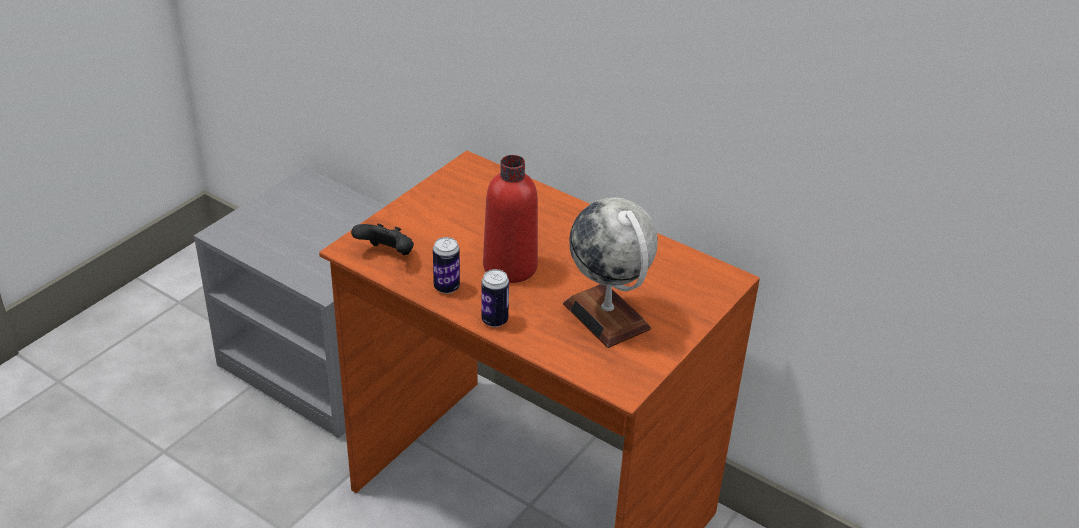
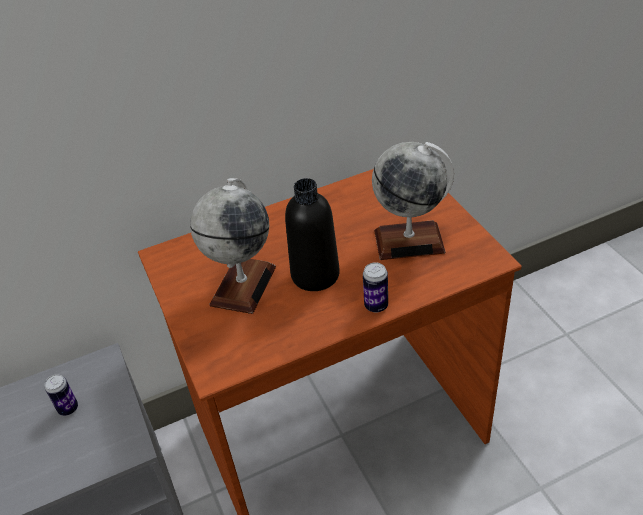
camera: 55 degrees left, 5 degrees up
black game controller [351,223,414,255] -> none
can [433,237,460,294] -> can moved to [45,374,78,416]
red bottle [483,155,538,283] -> black bottle [285,178,340,291]
none -> globe [190,178,276,314]

